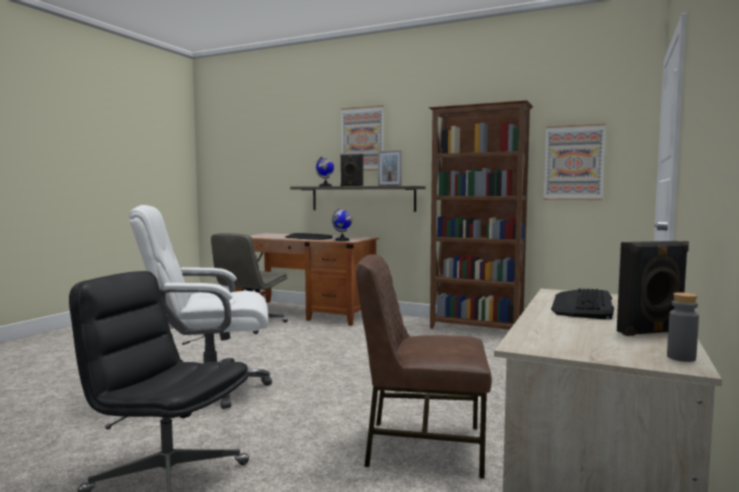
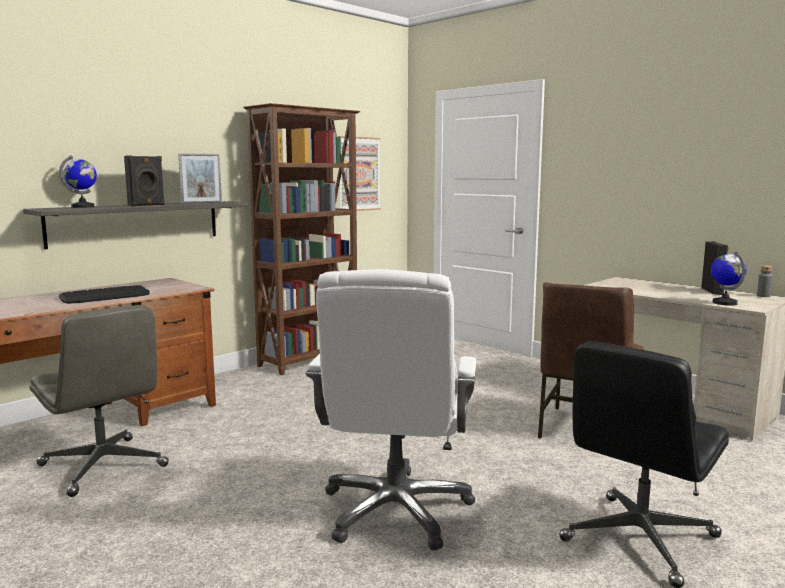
camera: 70 degrees left, 5 degrees up
globe [332,207,352,241] -> globe moved to [711,251,747,306]
picture [341,105,384,171] -> none
keyboard [551,289,614,319] -> none

